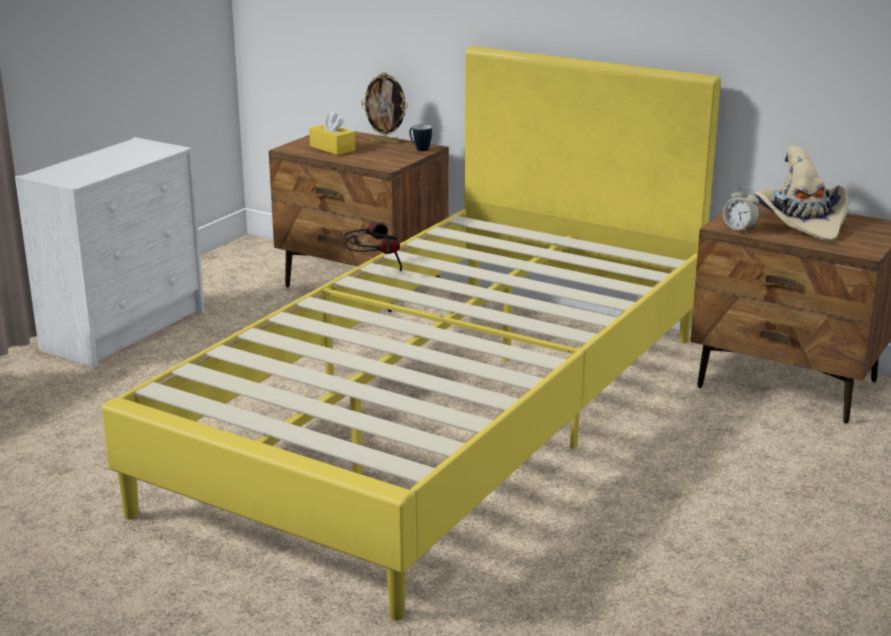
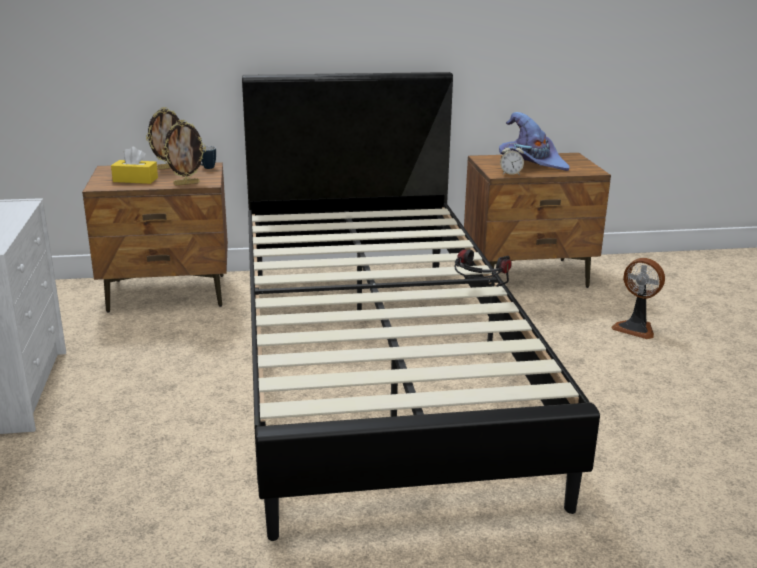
camera: 40 degrees left, 0 degrees up
yellow bed [102,46,721,621] -> black bed [242,72,600,541]
headphones [344,223,402,271] -> headphones moved to [455,249,512,287]
beige hat [754,146,849,243] -> purple hat [499,112,570,171]
none -> picture frame [162,120,206,185]
none -> fan [611,258,665,339]

